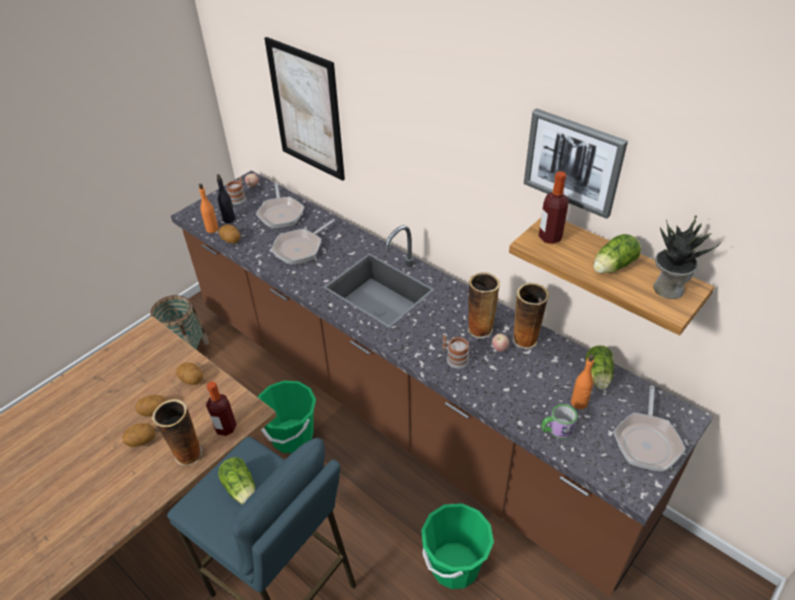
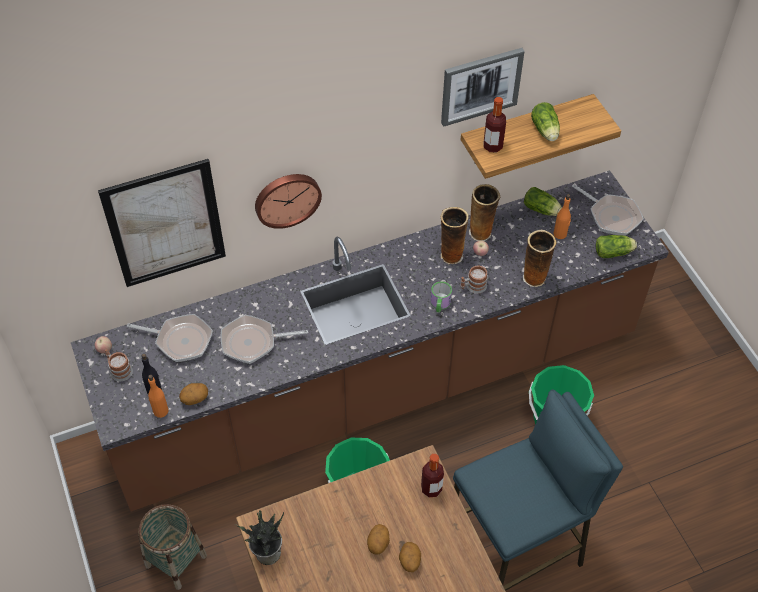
camera: 65 degrees left, 10 degrees up
vase [152,399,203,466] -> vase moved to [523,230,556,287]
potato [176,363,203,385] -> none
lettuce [218,457,255,505] -> lettuce moved to [596,235,637,258]
frying pan [271,219,335,265] -> frying pan turned 105 degrees clockwise [221,315,308,364]
mug [541,404,577,439] -> mug moved to [431,281,452,313]
potted plant [654,215,721,299] -> potted plant moved to [235,510,284,565]
none -> wall clock [255,174,322,229]

